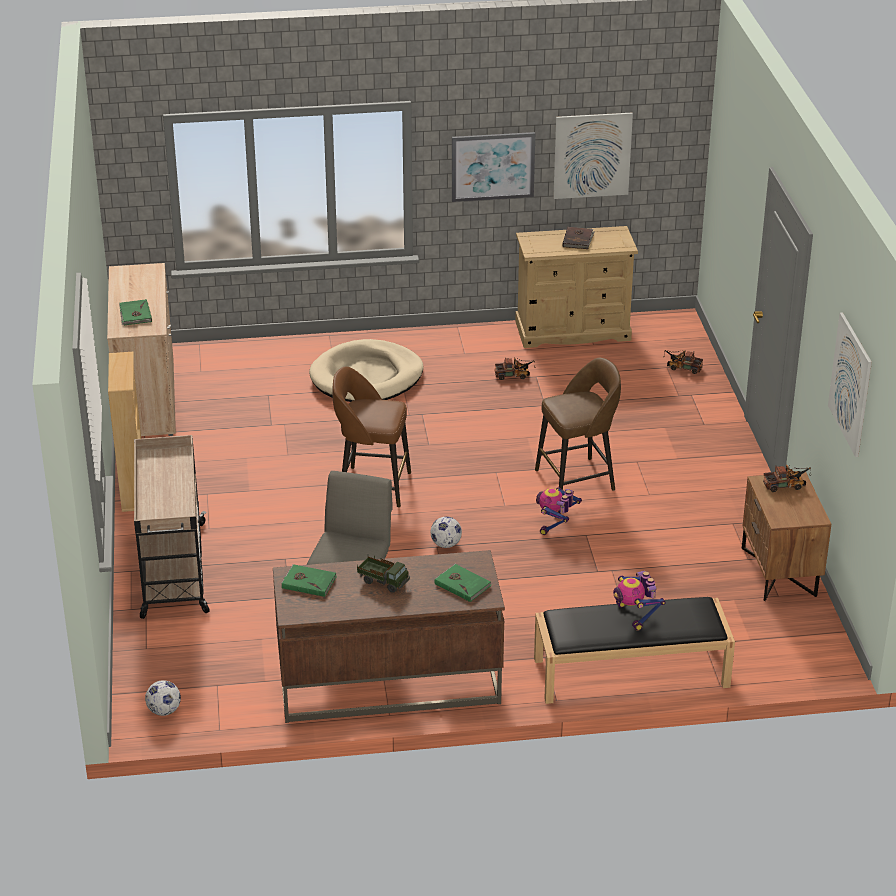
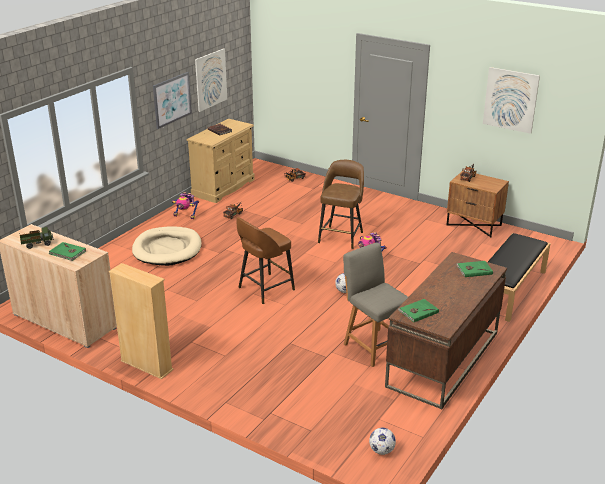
camera: 50 degrees left, 5 degrees down
beige cart [134,435,210,619] -> none
toy truck [357,556,410,593] -> toy truck moved to [19,227,54,249]
toy robot [613,571,666,631] -> toy robot moved to [172,192,199,219]

